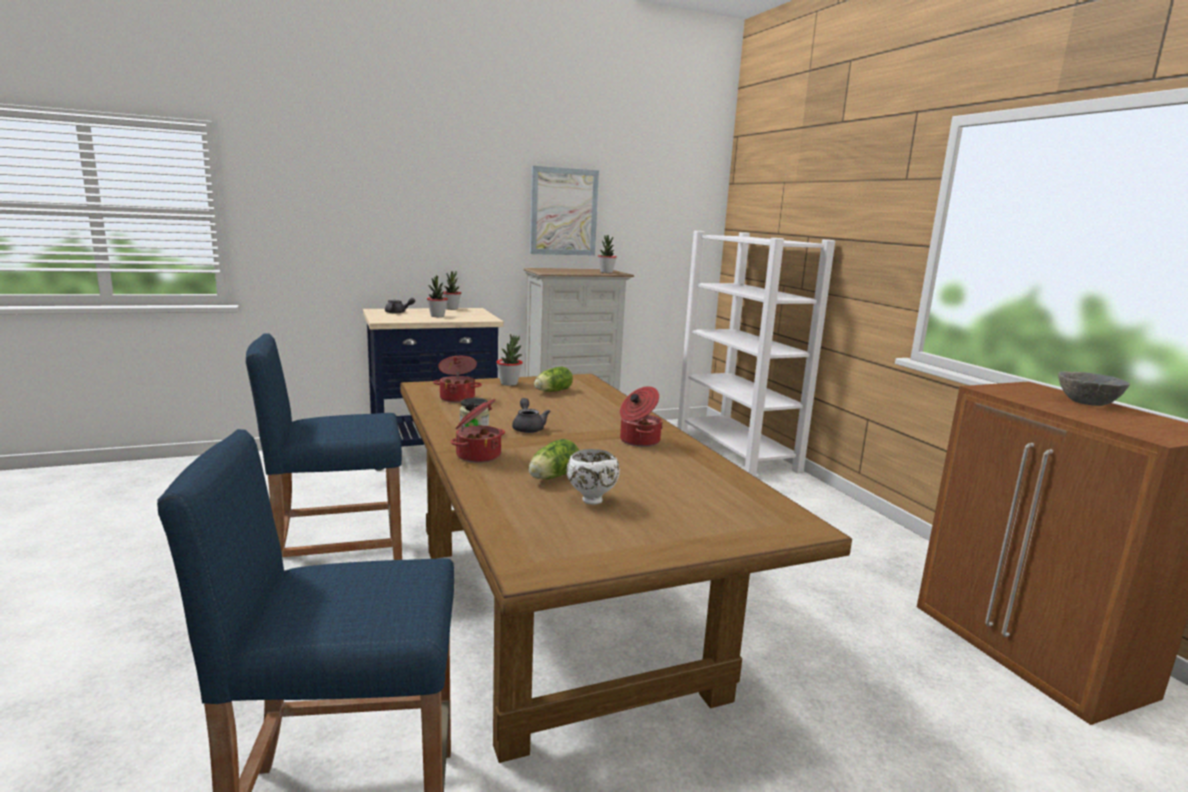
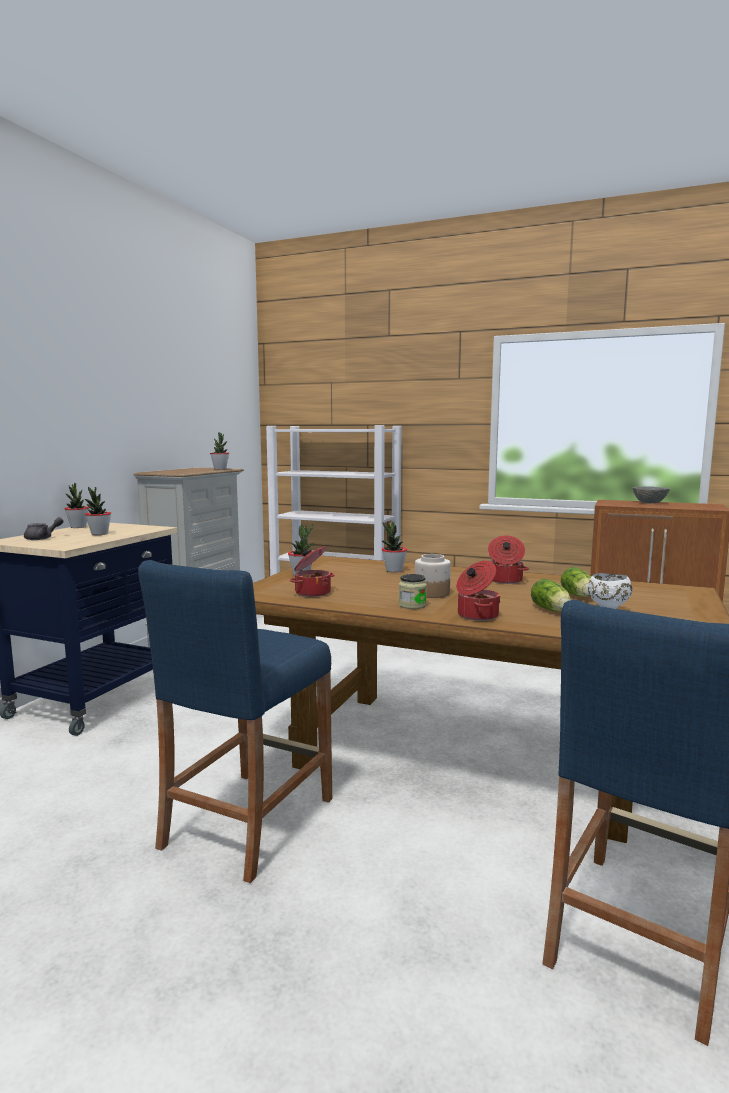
camera: 45 degrees left, 5 degrees down
grey teapot [512,398,551,433] -> jar [415,554,451,598]
picture [530,166,599,256] -> none
lettuce [534,367,573,392] -> lettuce moved to [561,567,591,597]
none -> potted plant [382,522,407,572]

